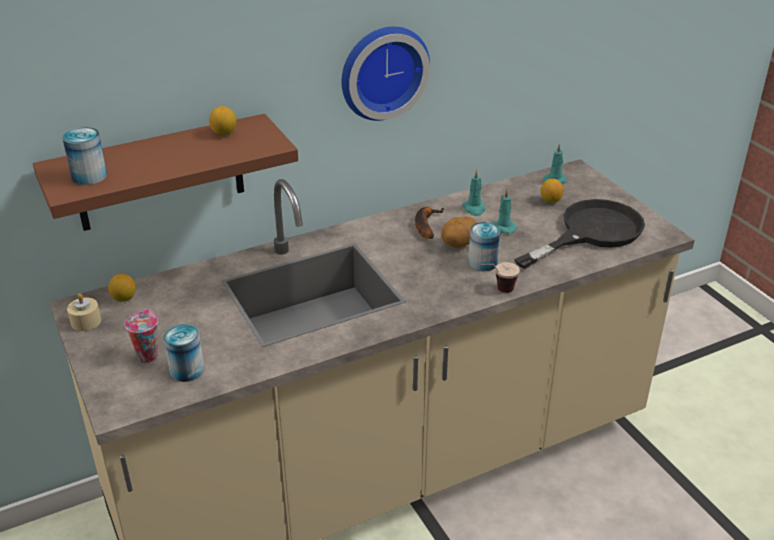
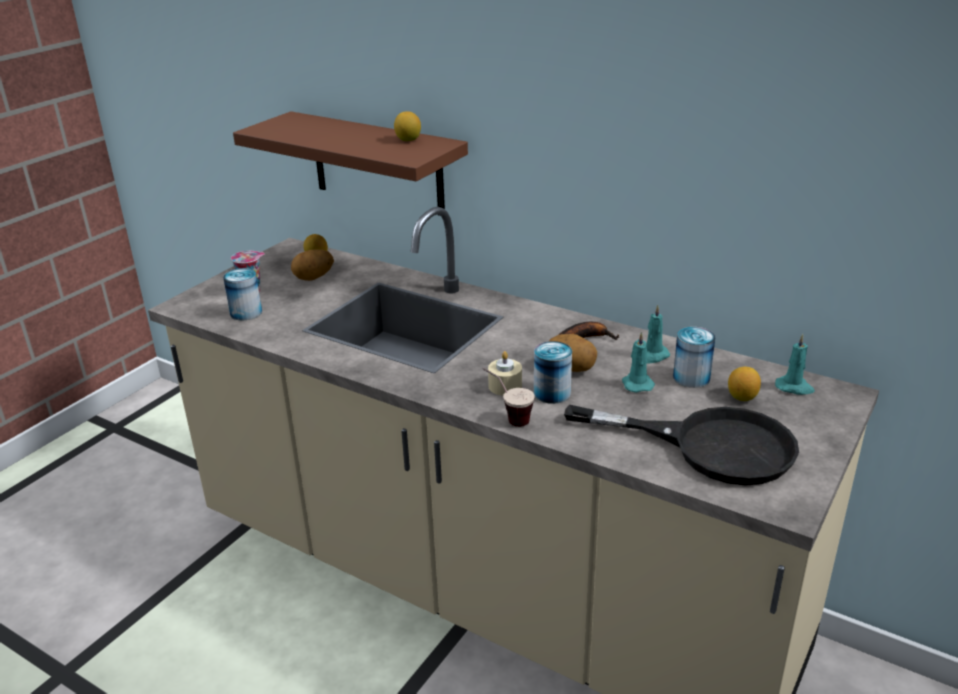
camera: 60 degrees right, 5 degrees down
can [62,127,107,185] -> can moved to [673,327,715,388]
beige candle [67,293,101,331] -> beige candle moved to [488,351,522,396]
wall clock [341,27,430,121] -> none
none -> potato [291,249,334,281]

